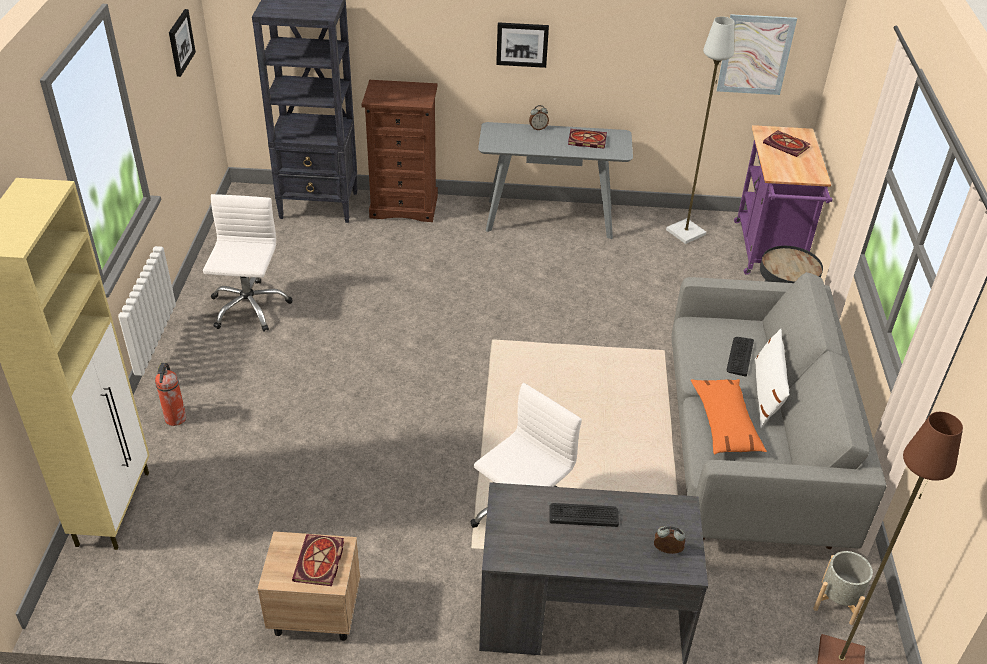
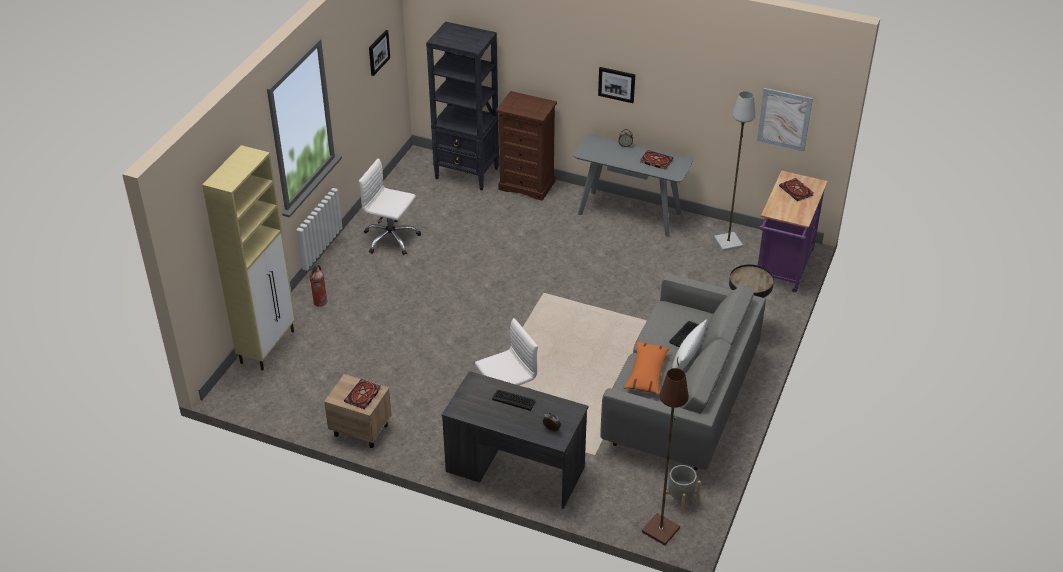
camera: 20 degrees right, 0 degrees up
white office chair [203,194,292,332] -> white office chair turned 90 degrees counterclockwise [359,158,421,255]

